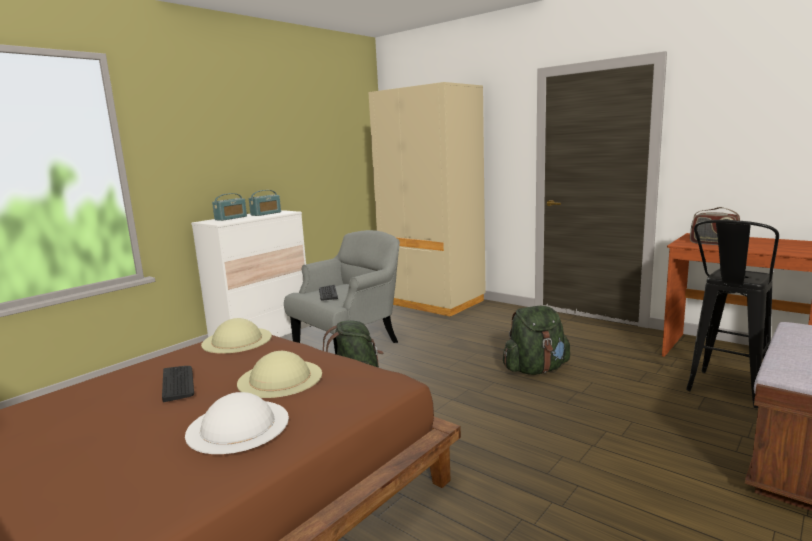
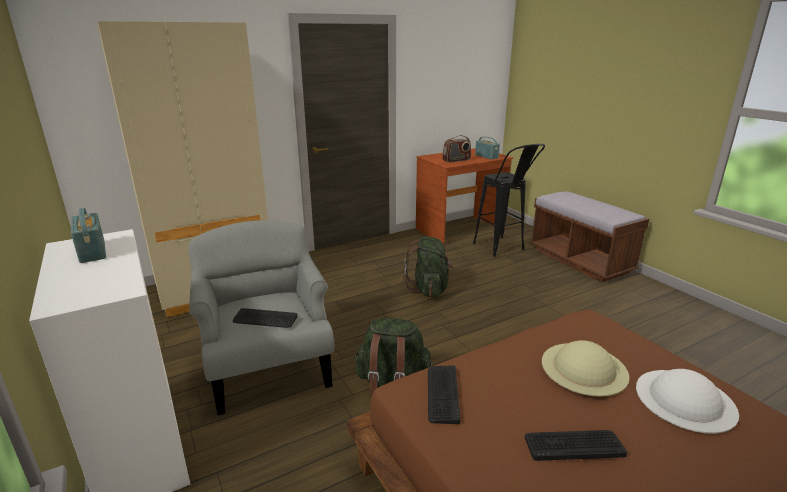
camera: 70 degrees left, 10 degrees up
beige hat [201,318,272,354] -> keyboard [428,365,460,424]
radio [212,193,247,221] -> radio moved to [475,136,500,159]

